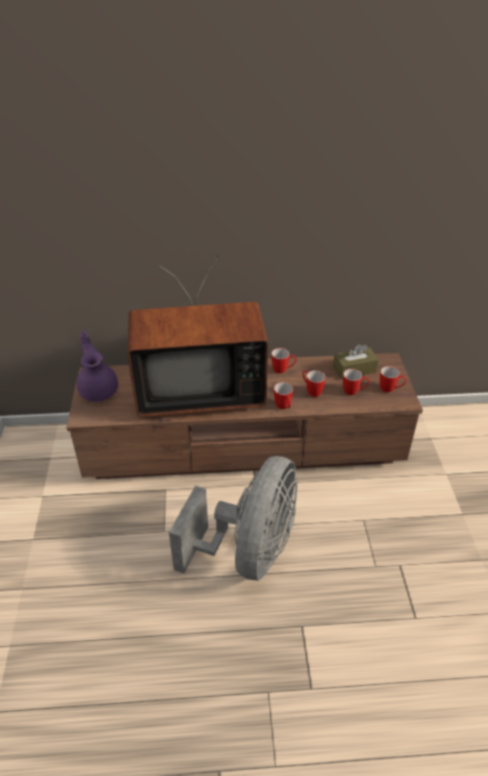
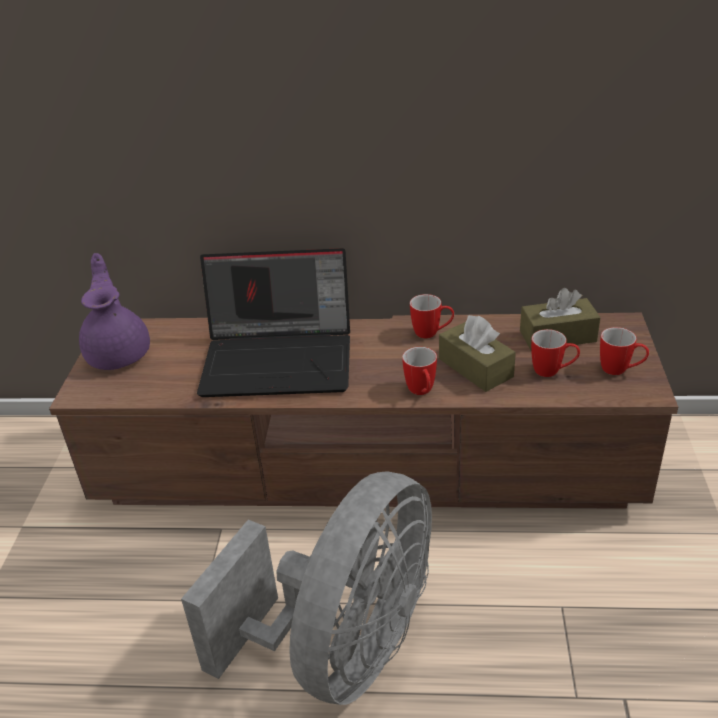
camera: 10 degrees right, 5 degrees down
television [127,255,268,417] -> laptop [197,248,350,397]
mug [303,370,326,397] -> brown tissue box [439,315,516,392]

